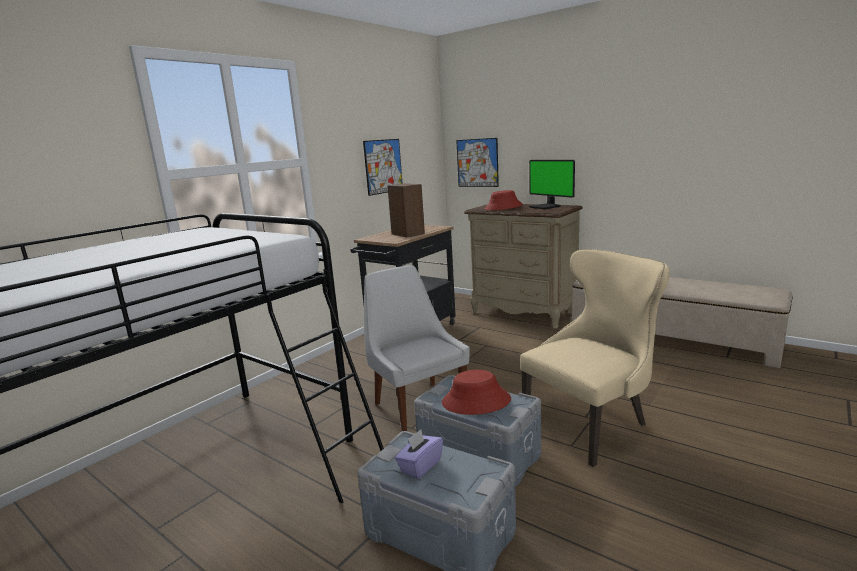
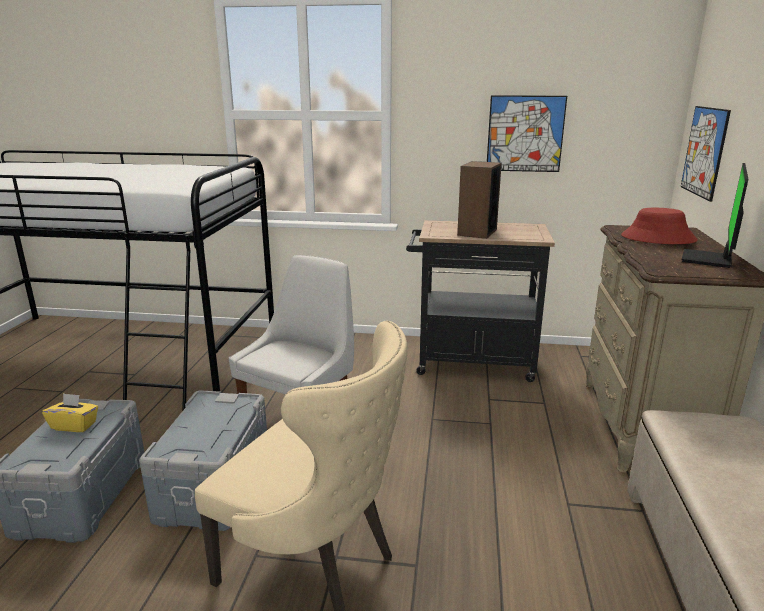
camera: 60 degrees right, 5 degrees up
purple tissue box [395,429,443,479] -> yellow tissue box [42,393,98,432]
red hat [442,370,511,415] -> none

